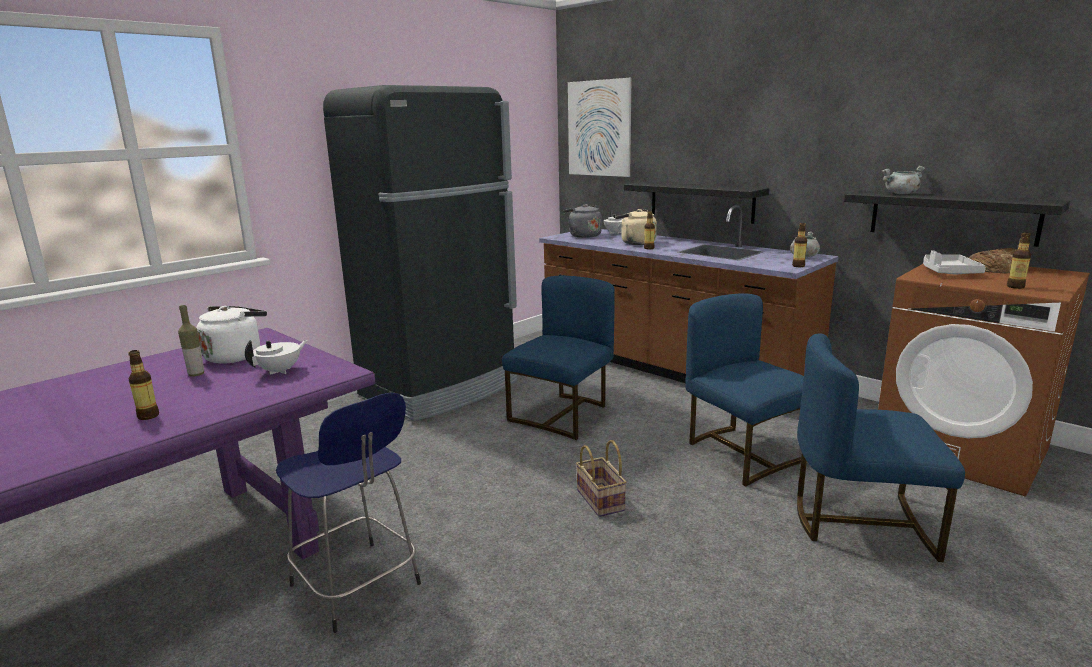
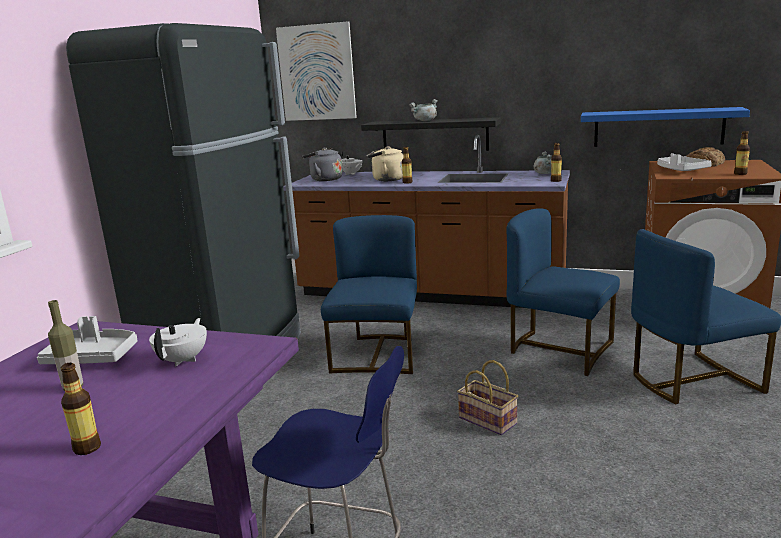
camera: 25 degrees left, 0 degrees up
white kettle [196,306,267,364] -> grey tray [37,316,138,364]
black shelf [844,190,1070,247] -> blue shelf [581,107,750,147]
grey cooking pot [881,166,925,194] -> grey cooking pot moved to [409,99,438,121]

